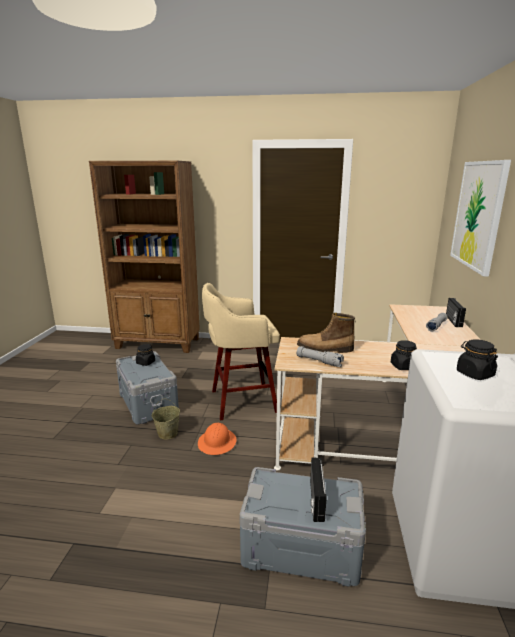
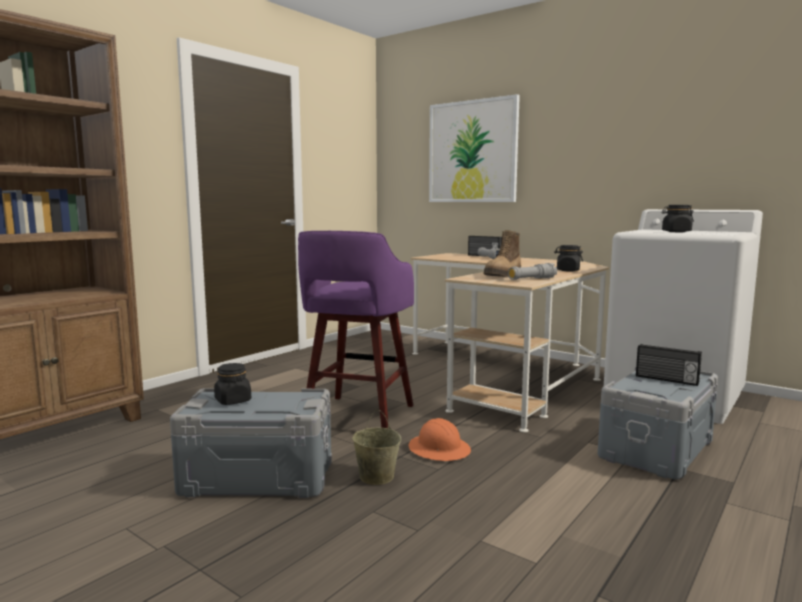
camera: 60 degrees left, 10 degrees down
beige stool [202,283,280,420] -> purple stool [298,231,414,428]

